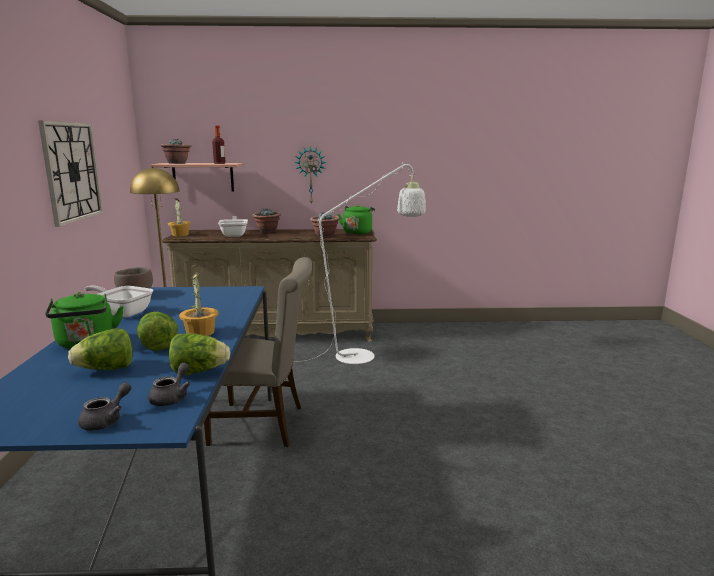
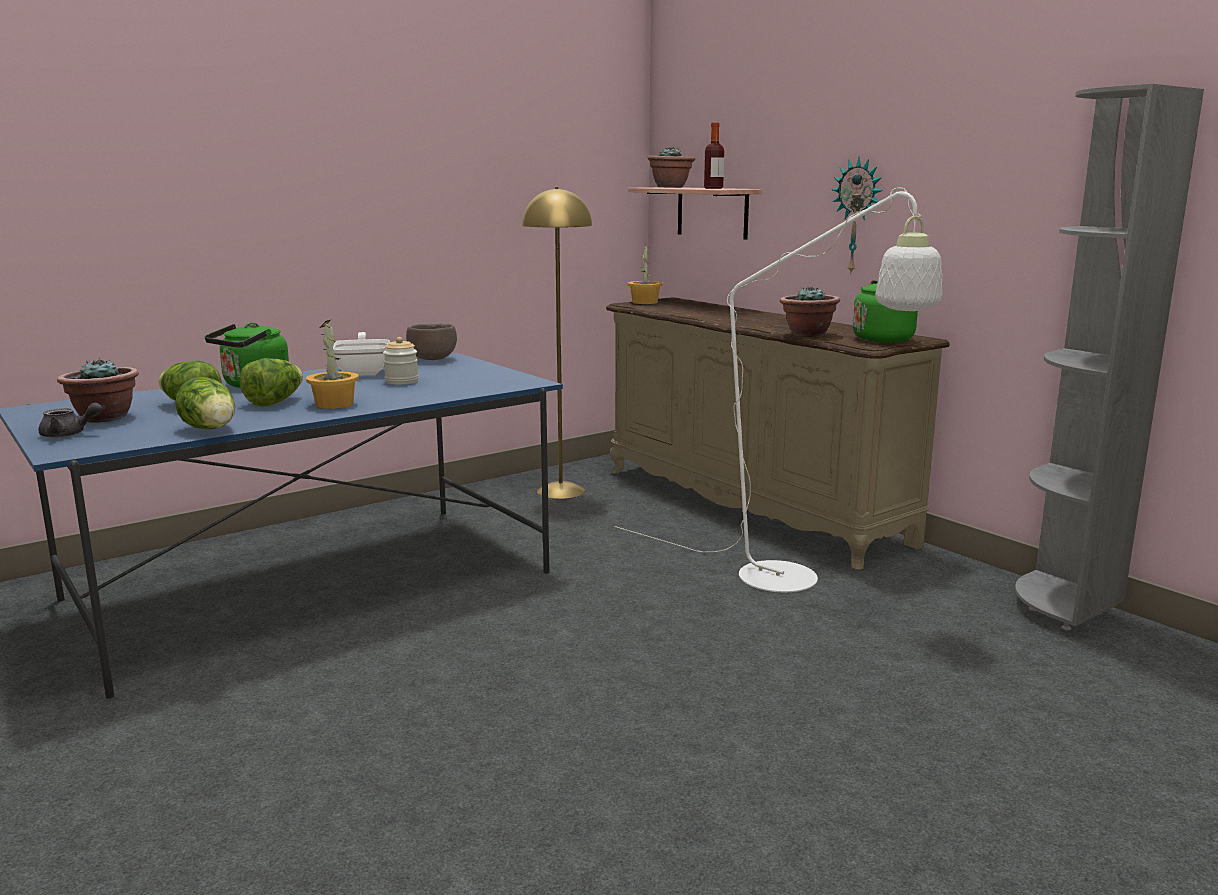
camera: 55 degrees right, 0 degrees up
wall clock [38,120,103,227] -> none
grey teapot [148,363,191,406] -> none
beige chair [204,257,312,447] -> none
frying pan [218,216,248,237] -> none
potted plant [252,209,281,233] -> potted plant moved to [57,358,139,423]
none -> jar [383,337,419,385]
none -> grey bookcase [1015,84,1204,631]

